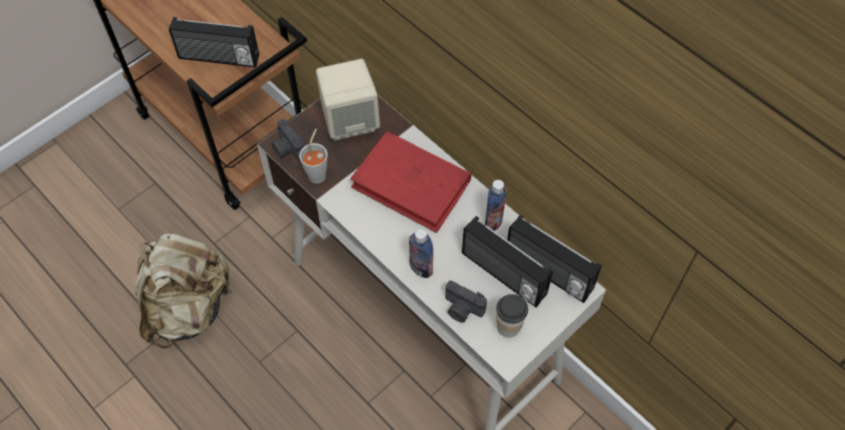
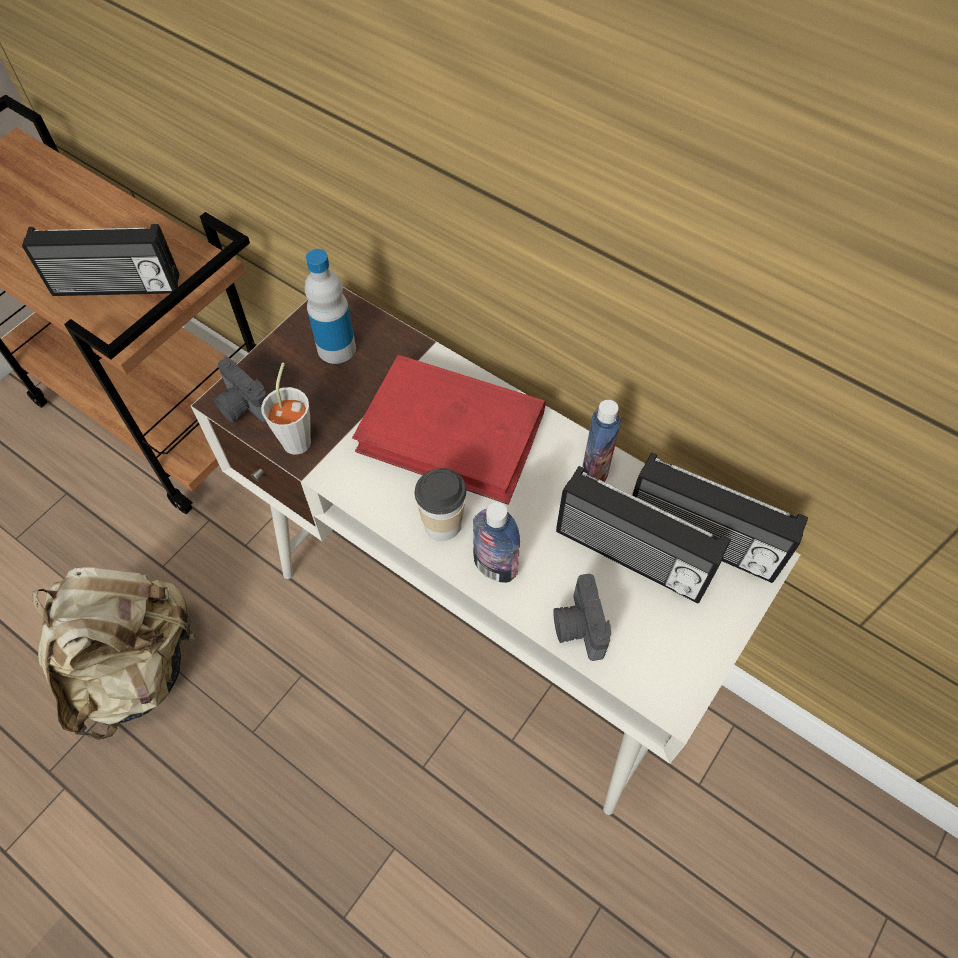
camera: 10 degrees left, 0 degrees up
beige speaker [316,59,380,140] -> bottle [305,249,356,364]
camera [445,281,487,323] -> camera turned 60 degrees clockwise [553,573,611,661]
cup [496,294,528,337] -> cup moved to [415,468,466,541]

